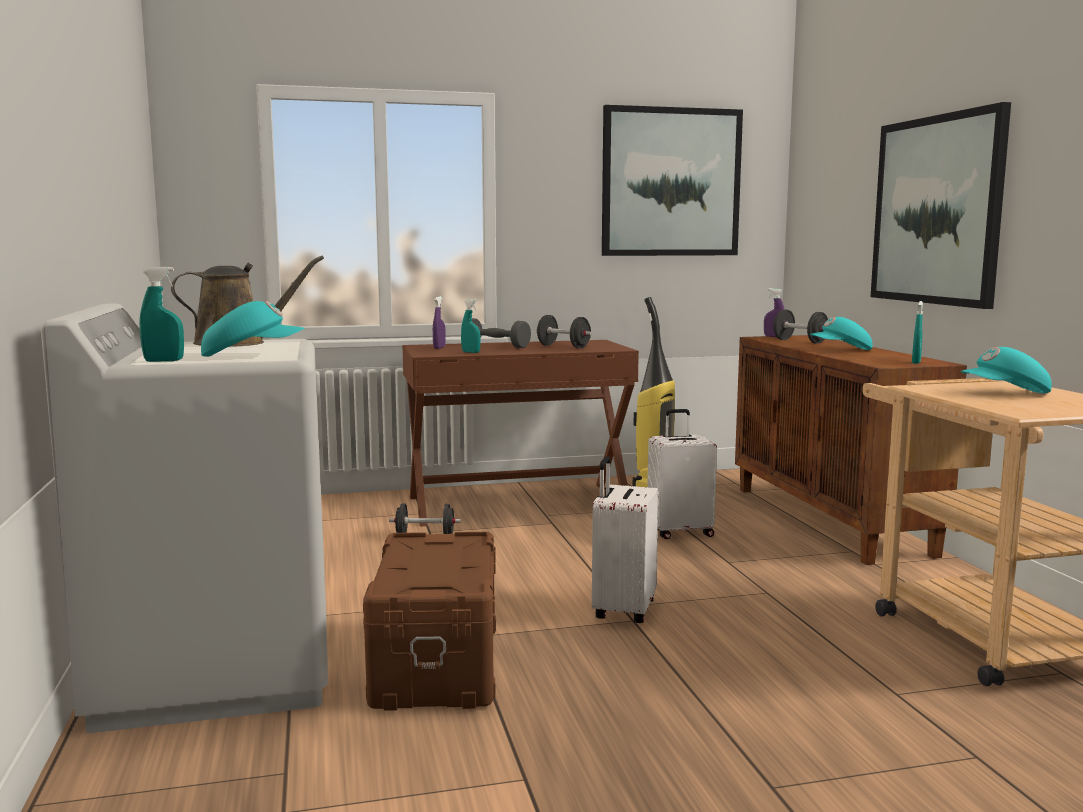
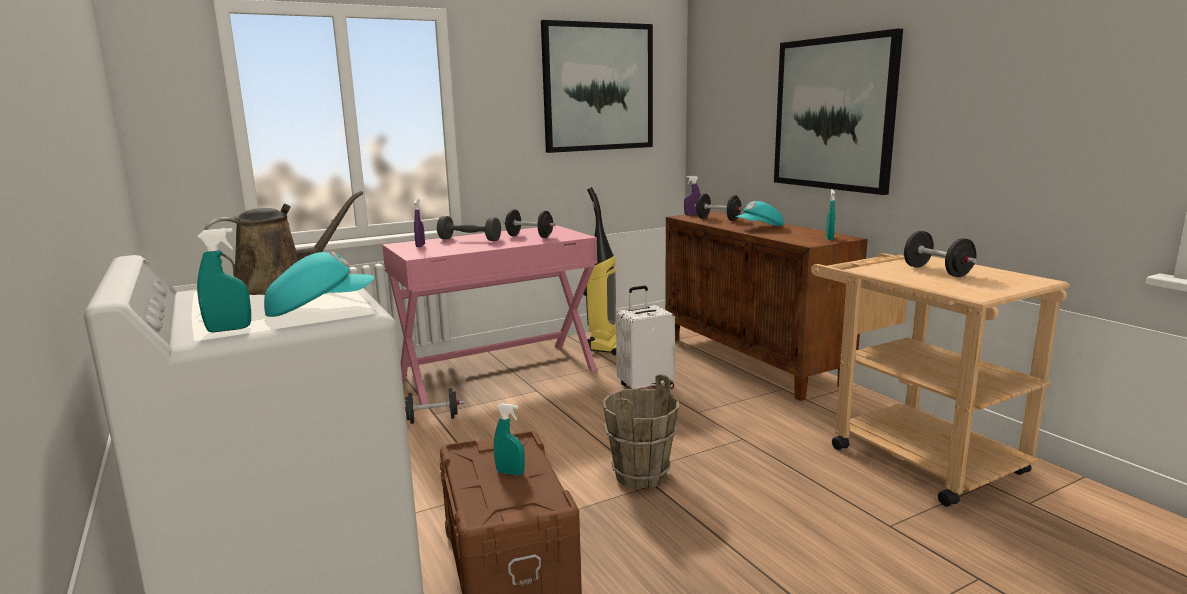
camera: 15 degrees left, 5 degrees up
brown desk [402,340,639,527] -> pink desk [382,225,597,405]
turquoise spray bottle [461,299,481,353] -> turquoise spray bottle moved to [494,403,525,476]
white suitcase [592,456,659,623] -> brown bucket [602,374,679,489]
turquoise cap [961,347,1052,393] -> black dumbbell [904,231,977,277]

